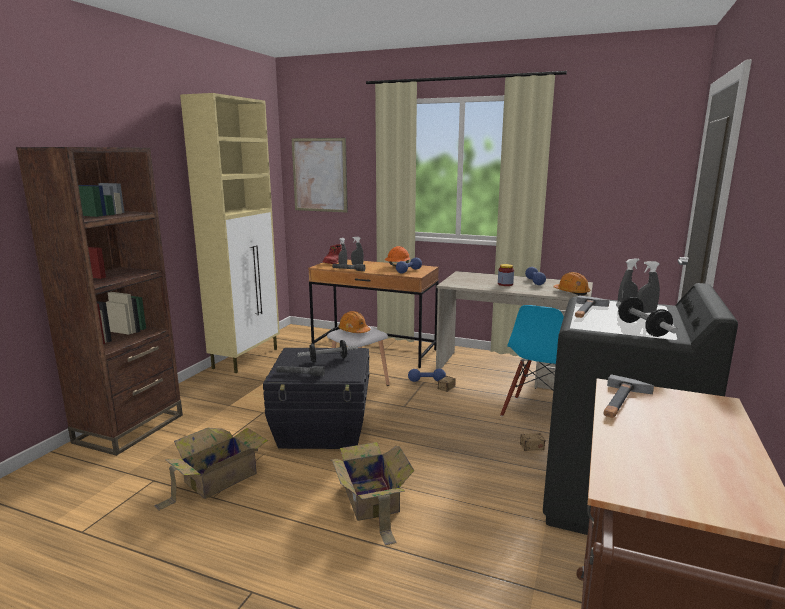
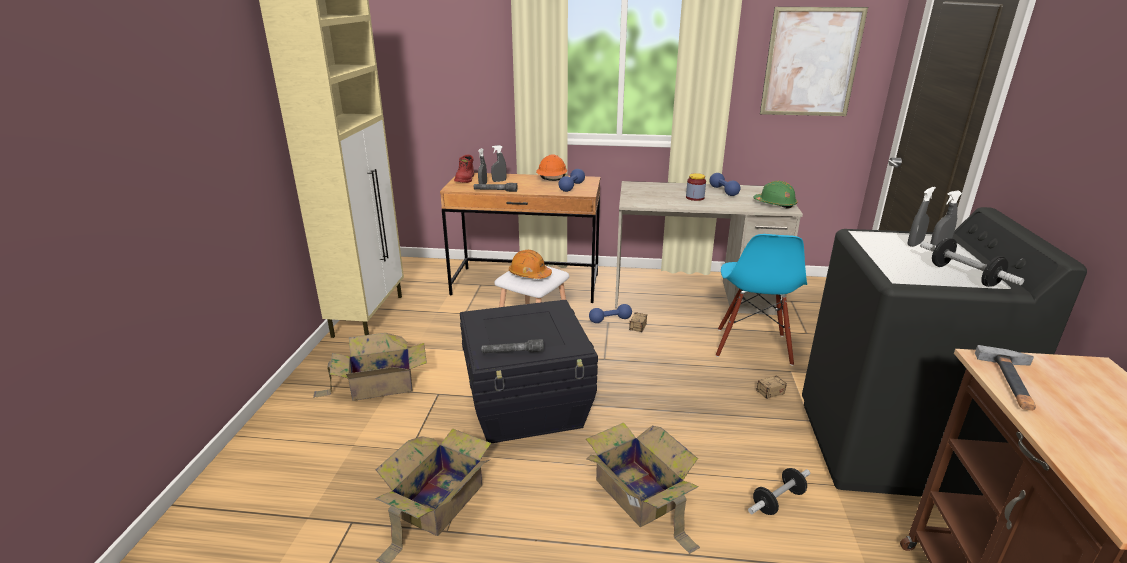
camera: 15 degrees left, 10 degrees up
brown bookcase [16,147,183,456] -> none
picture [292,138,348,213] -> picture moved to [760,7,868,116]
dumbbell [297,340,358,362] -> dumbbell moved to [748,468,810,515]
orange hard hat [553,272,590,296] -> green hard hat [753,181,798,208]
hammer [575,295,609,318] -> none
none -> cardboard box [313,333,427,401]

